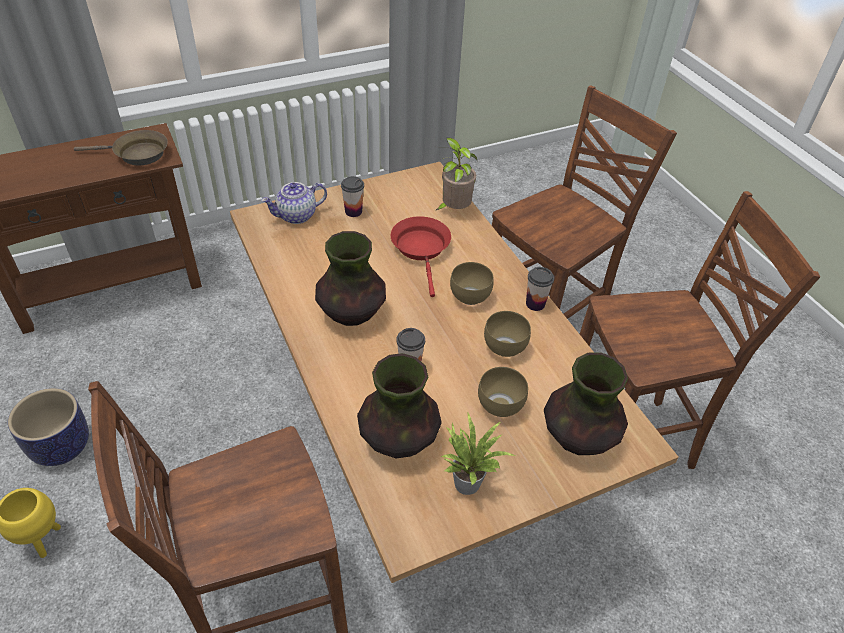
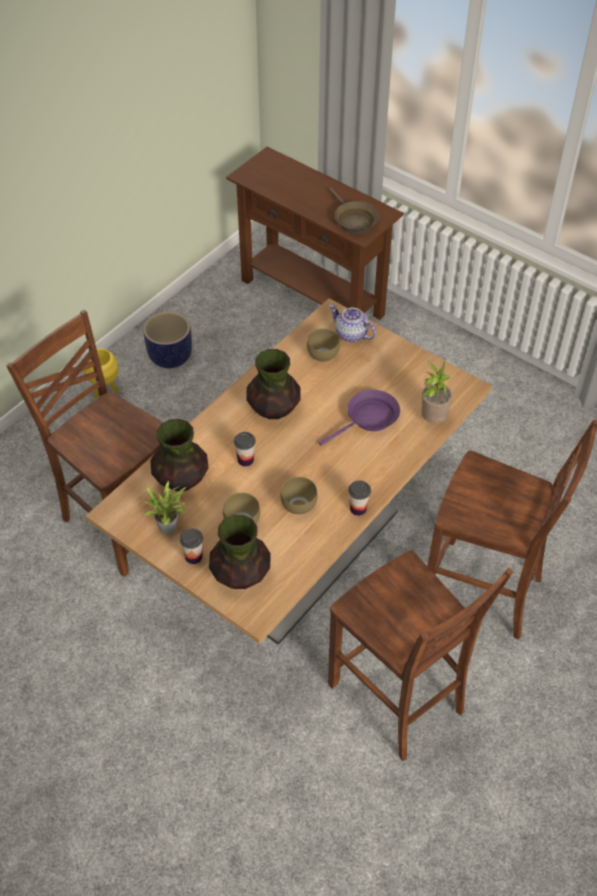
camera: 65 degrees right, 5 degrees up
cup [341,176,364,217] -> cup moved to [180,528,203,564]
red frying pan [391,216,451,297] -> purple frying pan [319,390,400,446]
brown bowl [450,262,494,305] -> brown bowl moved to [307,328,340,362]

